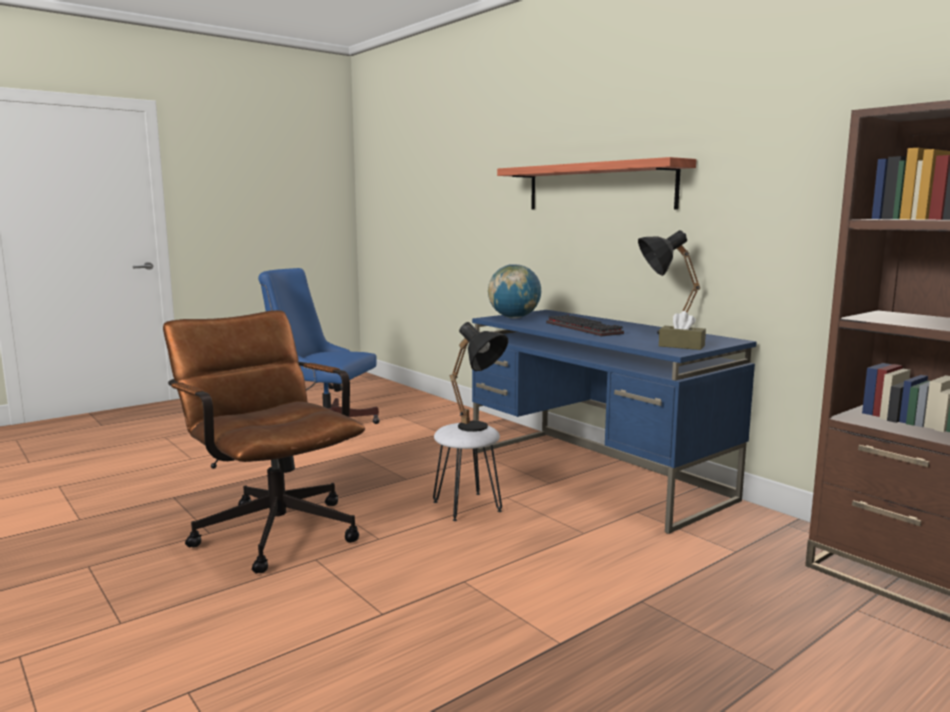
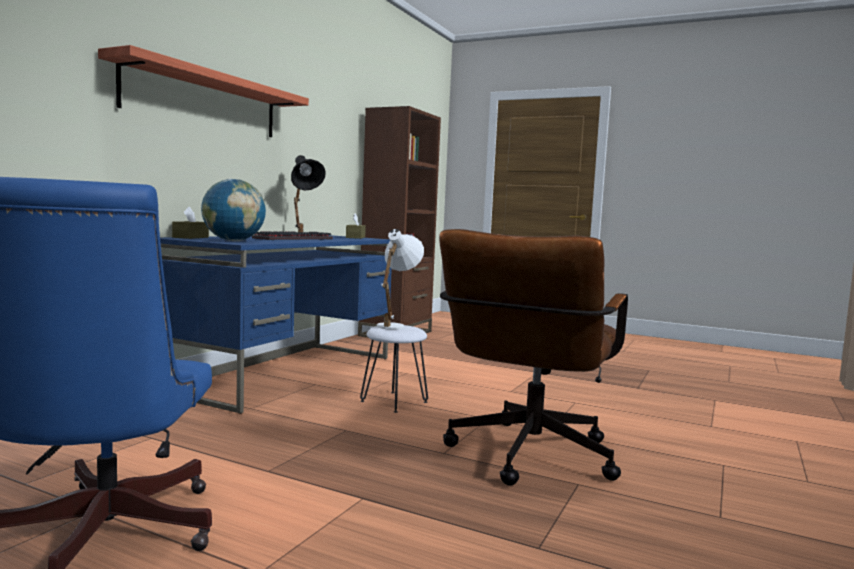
camera: 115 degrees left, 5 degrees down
black table lamp [449,322,508,432] -> white table lamp [377,229,424,330]
none -> brown tissue box [172,206,209,239]

